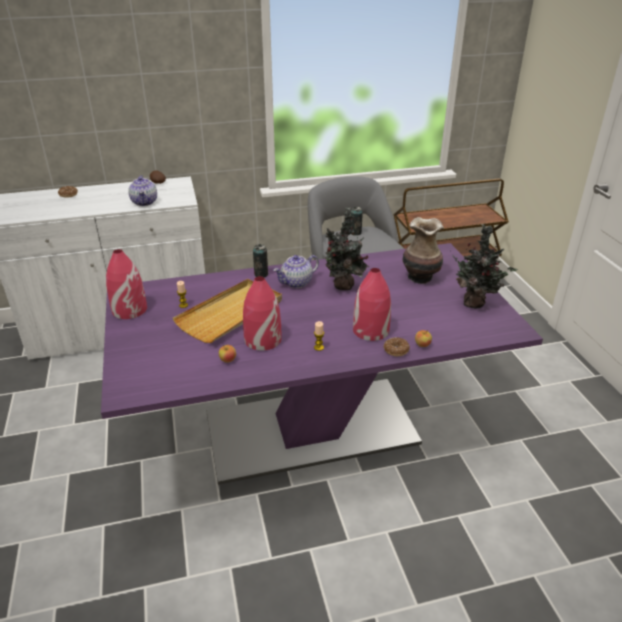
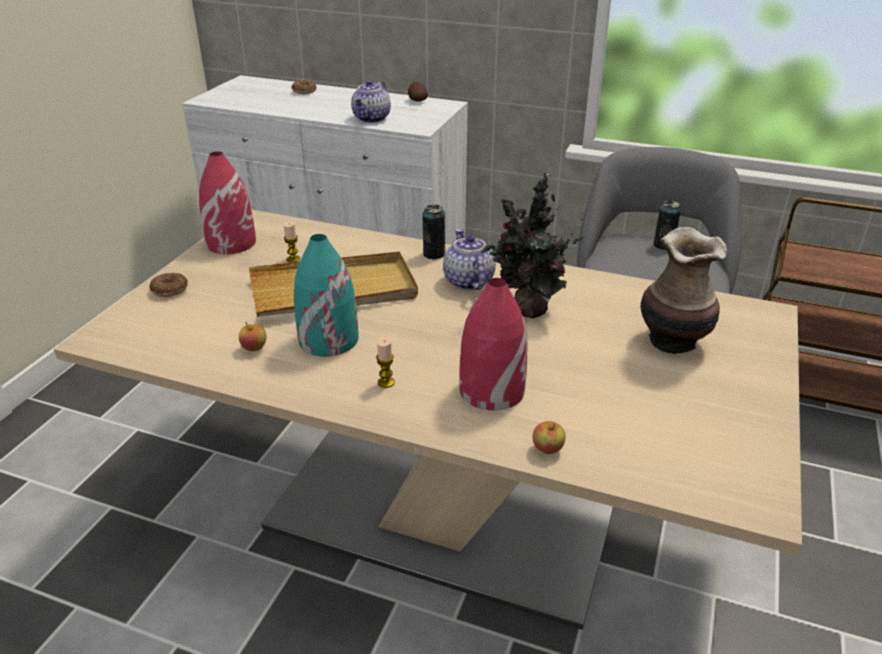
camera: 35 degrees right, 0 degrees up
purple dining table [101,243,543,485] -> beige dining table [54,209,802,630]
red vase [243,276,282,351] -> turquoise vase [294,234,358,357]
teapot [273,255,319,288] -> teapot turned 75 degrees clockwise [443,229,496,290]
donut [384,337,410,356] -> donut moved to [150,273,188,297]
potted plant [450,224,517,308] -> none

